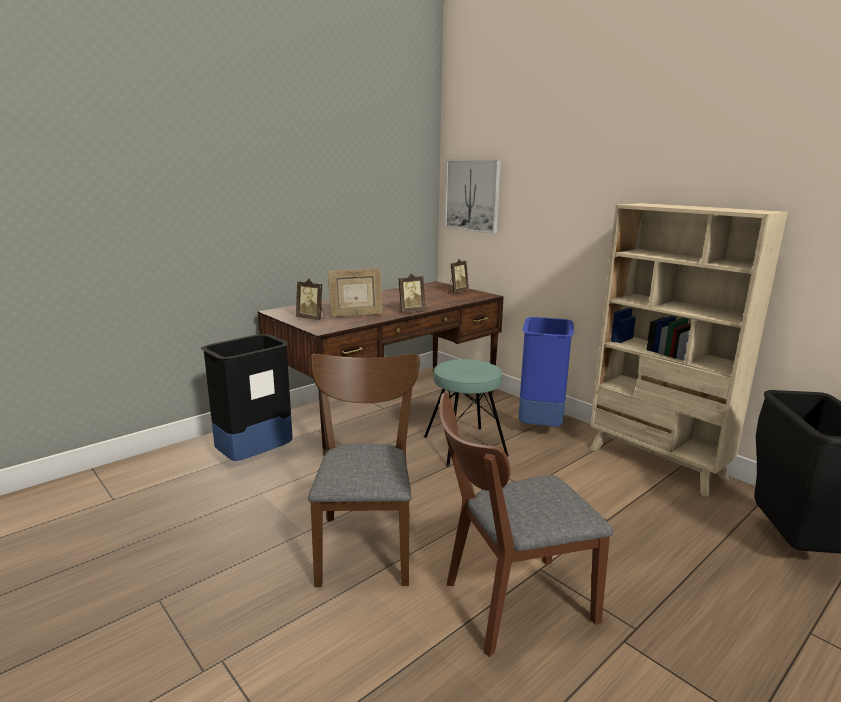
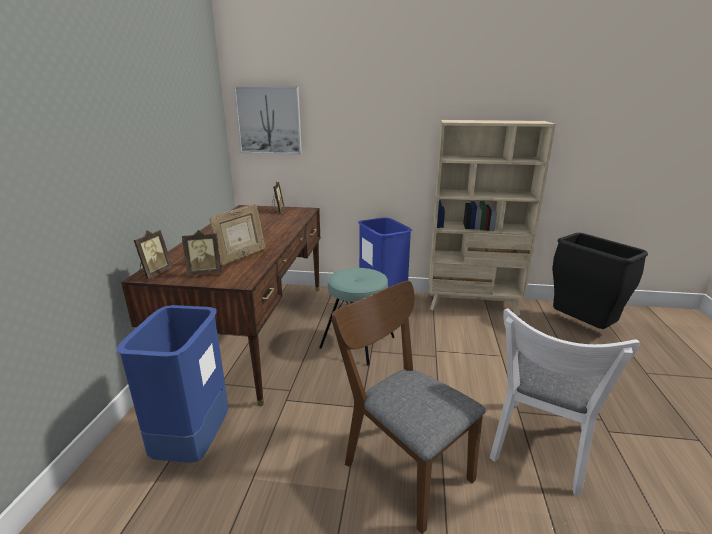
camera: 40 degrees left, 5 degrees up
black trash can [201,334,293,461] -> blue trash can [116,305,228,463]
picture frame [398,273,426,313] -> picture frame moved to [134,230,172,279]
brown chair [438,393,613,657] -> white chair [490,308,640,496]

